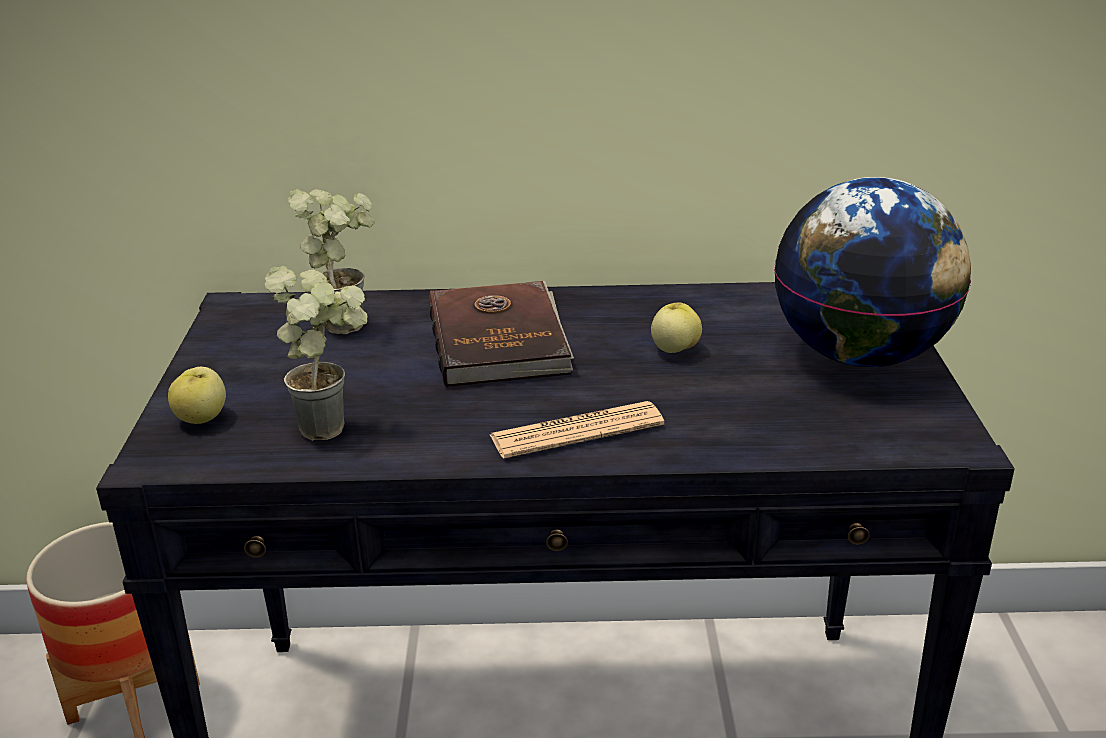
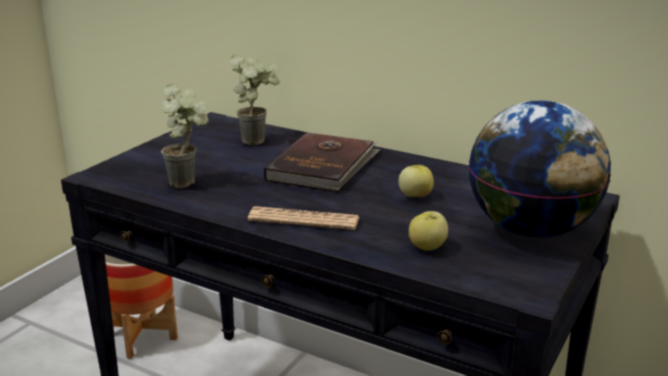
camera: 30 degrees right, 5 degrees down
apple [168,367,226,424] -> apple moved to [409,211,448,250]

